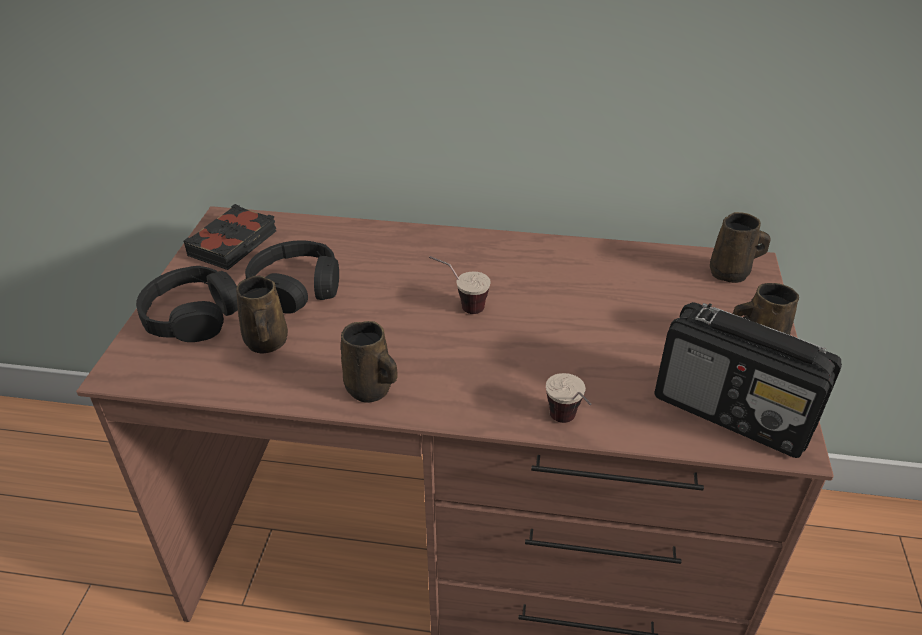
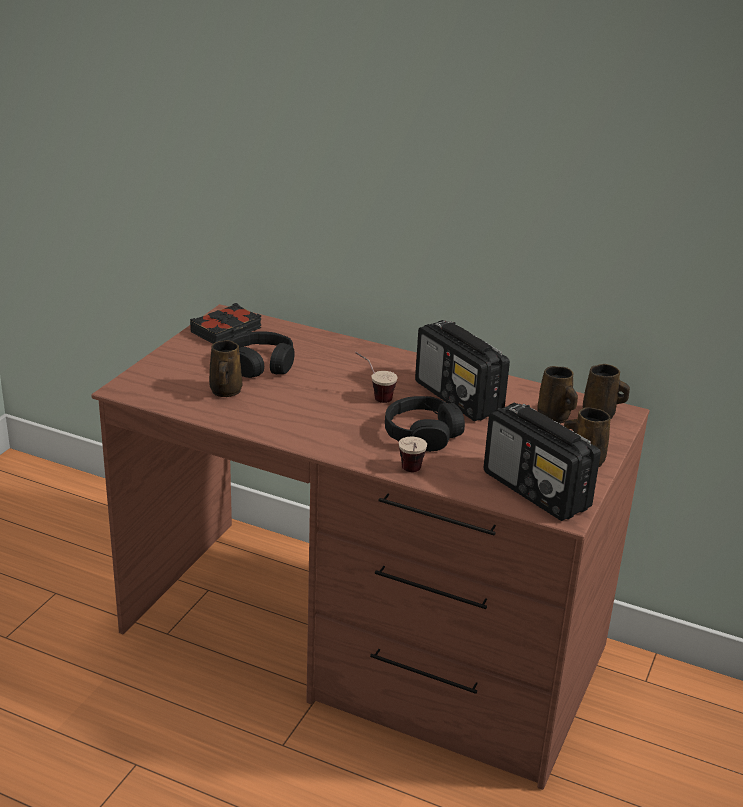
camera: 15 degrees right, 10 degrees down
black headphones [136,266,238,342] -> black headphones moved to [385,396,465,452]
brown mug [341,321,398,403] -> brown mug moved to [537,366,578,424]
none -> radio [415,320,510,421]

